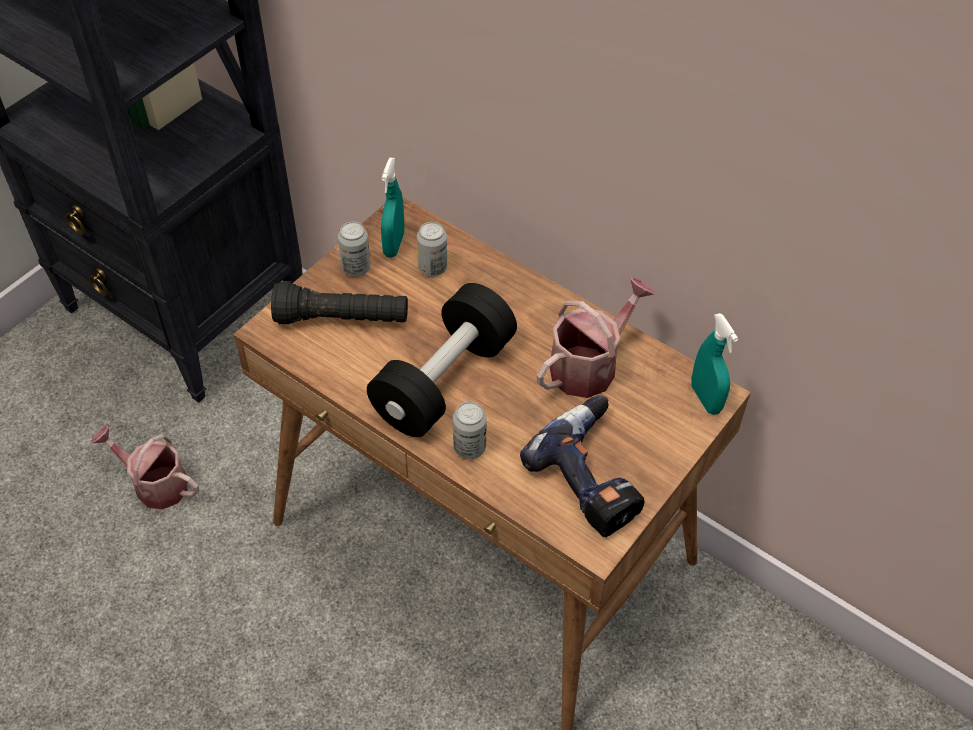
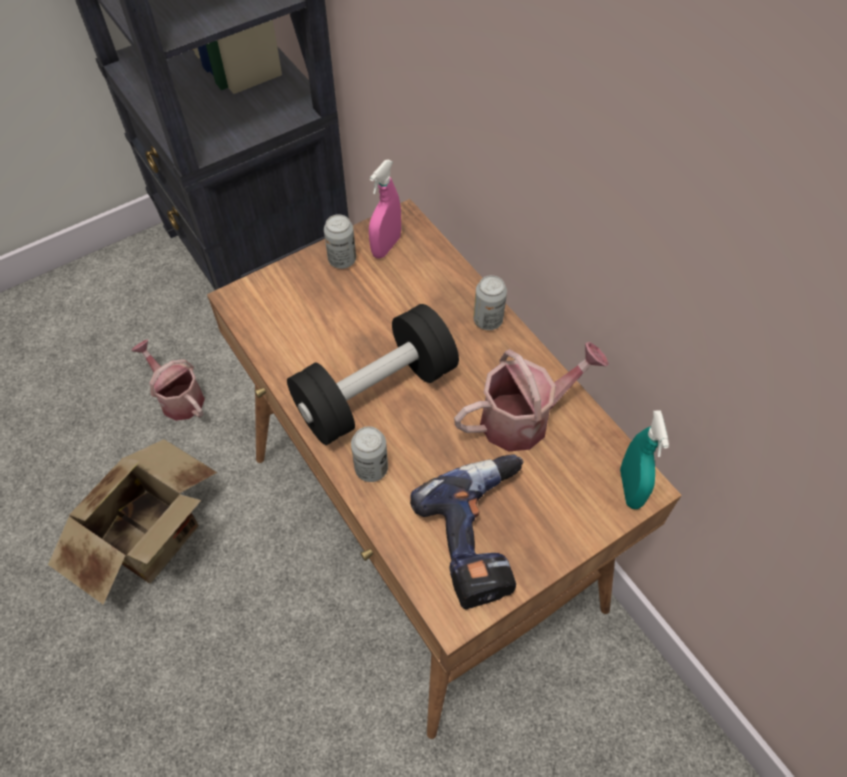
camera: 20 degrees right, 5 degrees up
black flashlight [271,281,408,324] -> none
turquoise spray bottle [381,158,404,258] -> pink spray bottle [369,160,401,259]
can [417,222,447,277] -> can moved to [473,275,507,330]
none -> cardboard box [48,439,217,605]

